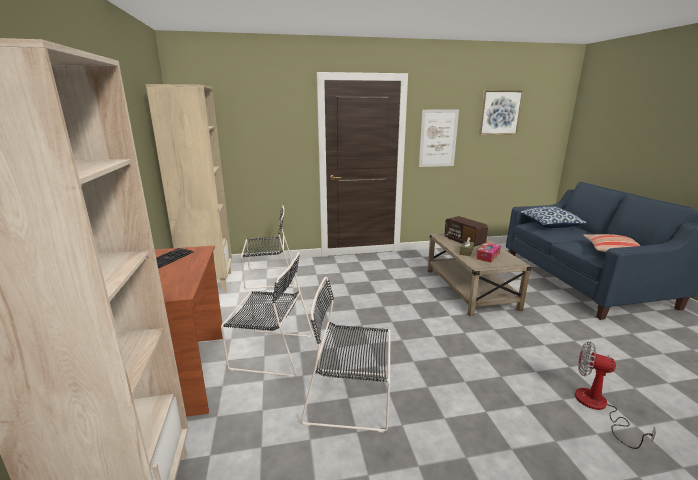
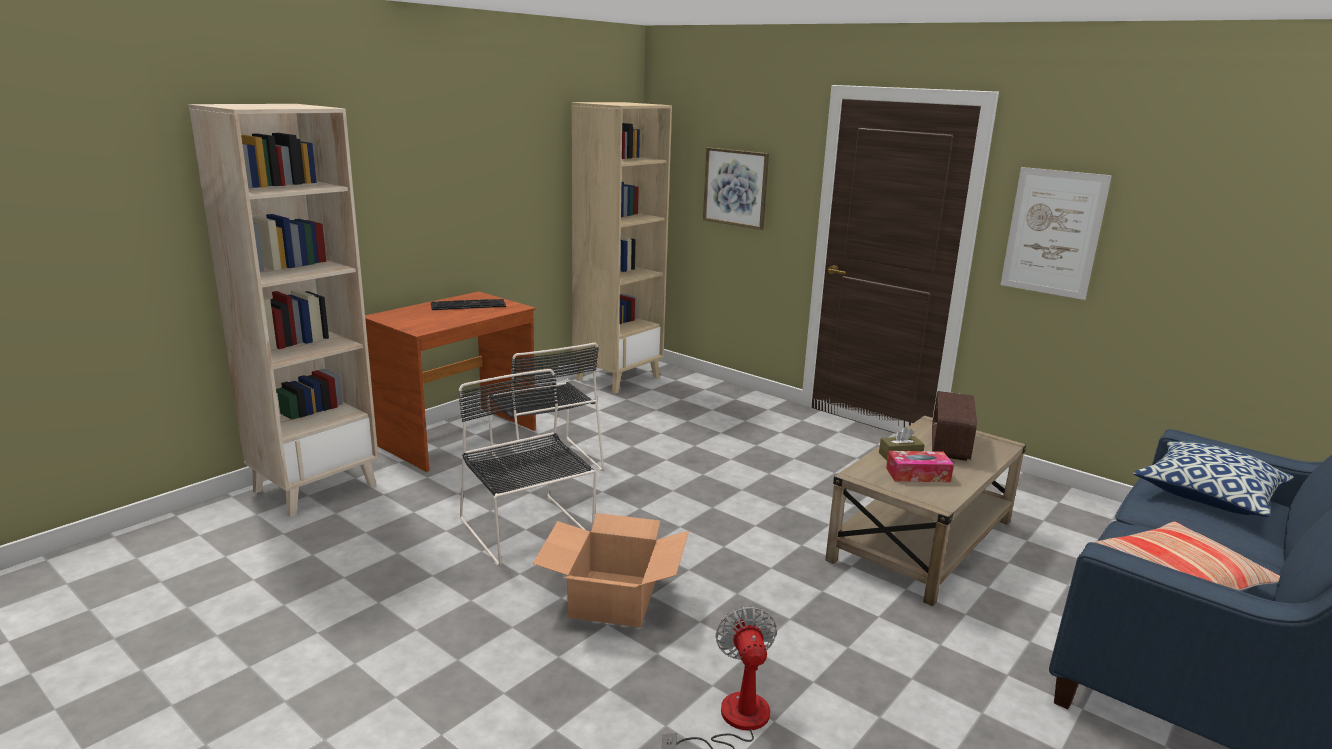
camera: 50 degrees right, 0 degrees up
black chair [241,205,295,289] -> none
picture [479,90,524,135] -> picture moved to [703,147,769,230]
none -> cardboard box [533,513,689,628]

